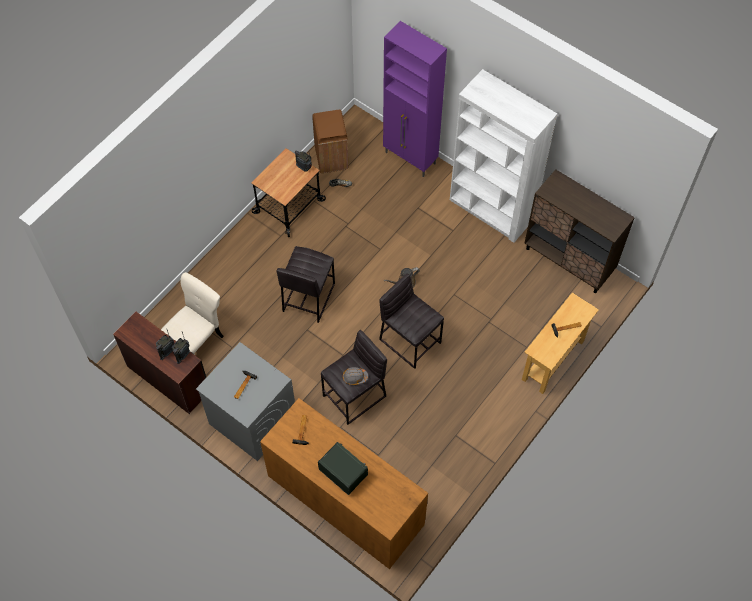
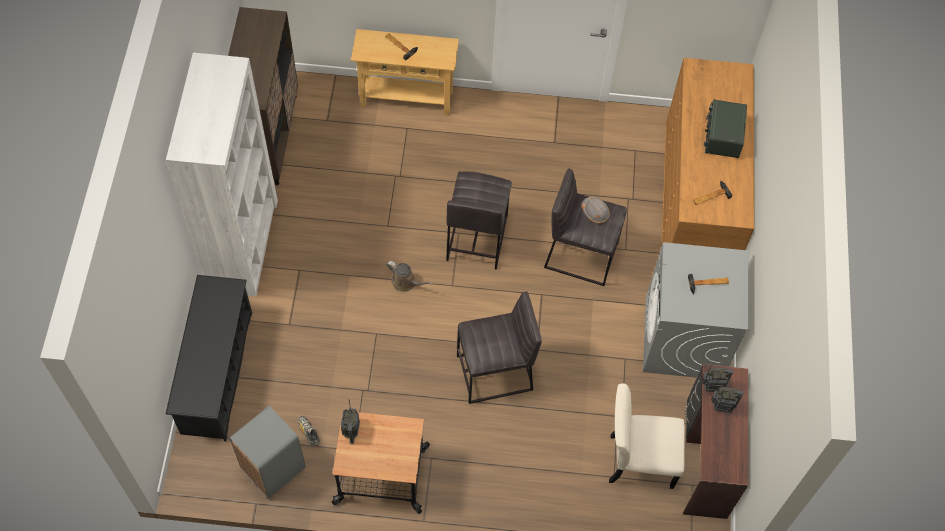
camera: 125 degrees left, 0 degrees up
brown trash can [312,110,348,173] -> grey trash can [230,406,306,499]
purple cabinet [383,21,447,177] -> black shoe rack [166,275,252,441]

